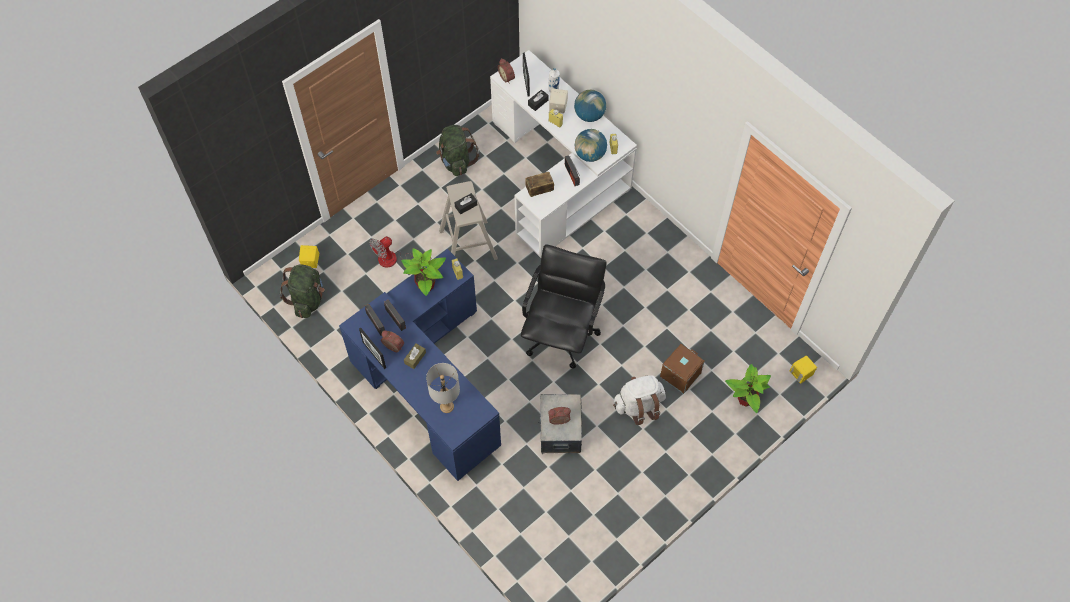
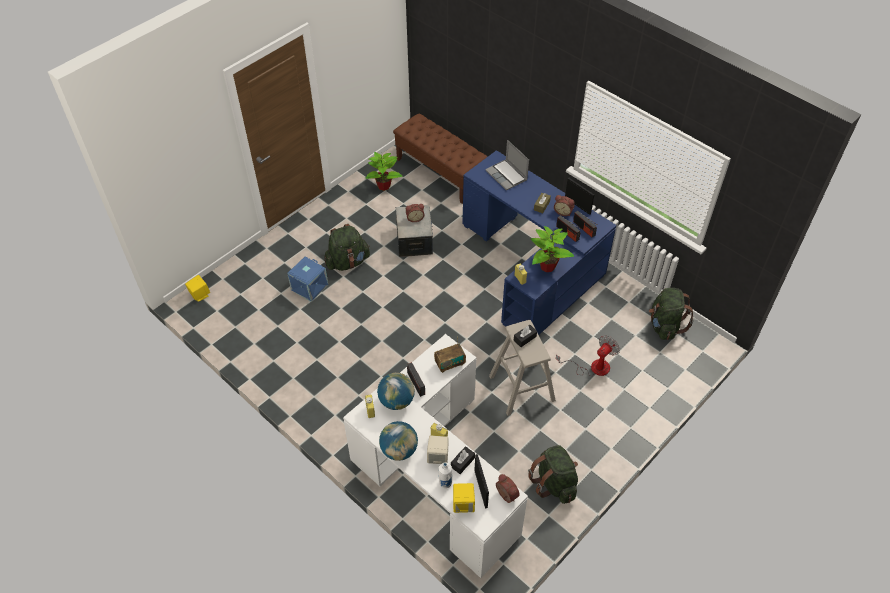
camera: 175 degrees right, 10 degrees down
yellow speaker [299,245,319,268] -> yellow speaker moved to [453,483,475,513]
grey table lamp [426,363,460,413] -> laptop [485,140,529,190]
black office chair [521,245,607,368] -> none
white backpack [613,375,666,425] -> green backpack [324,224,370,271]
brown storage box [660,344,705,394] -> blue storage box [287,256,328,302]
potted plant [725,364,771,413] -> potted plant moved to [365,152,402,191]
none -> brown bench [393,113,488,204]

